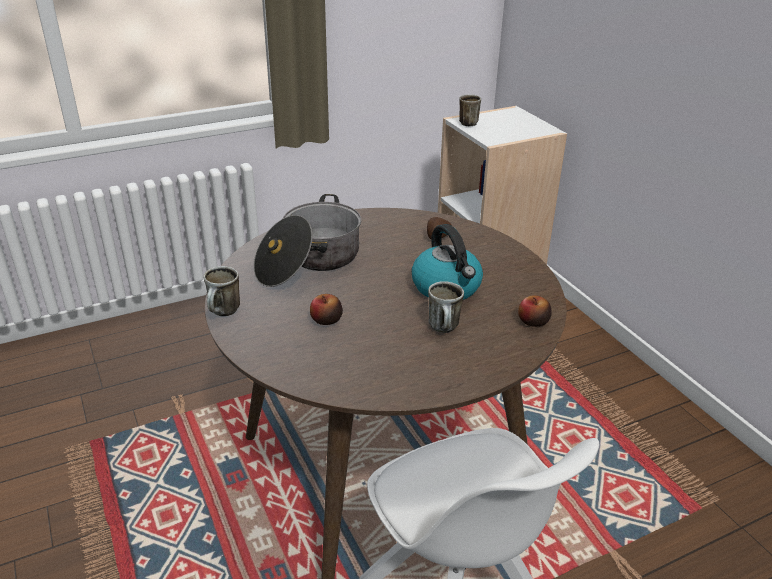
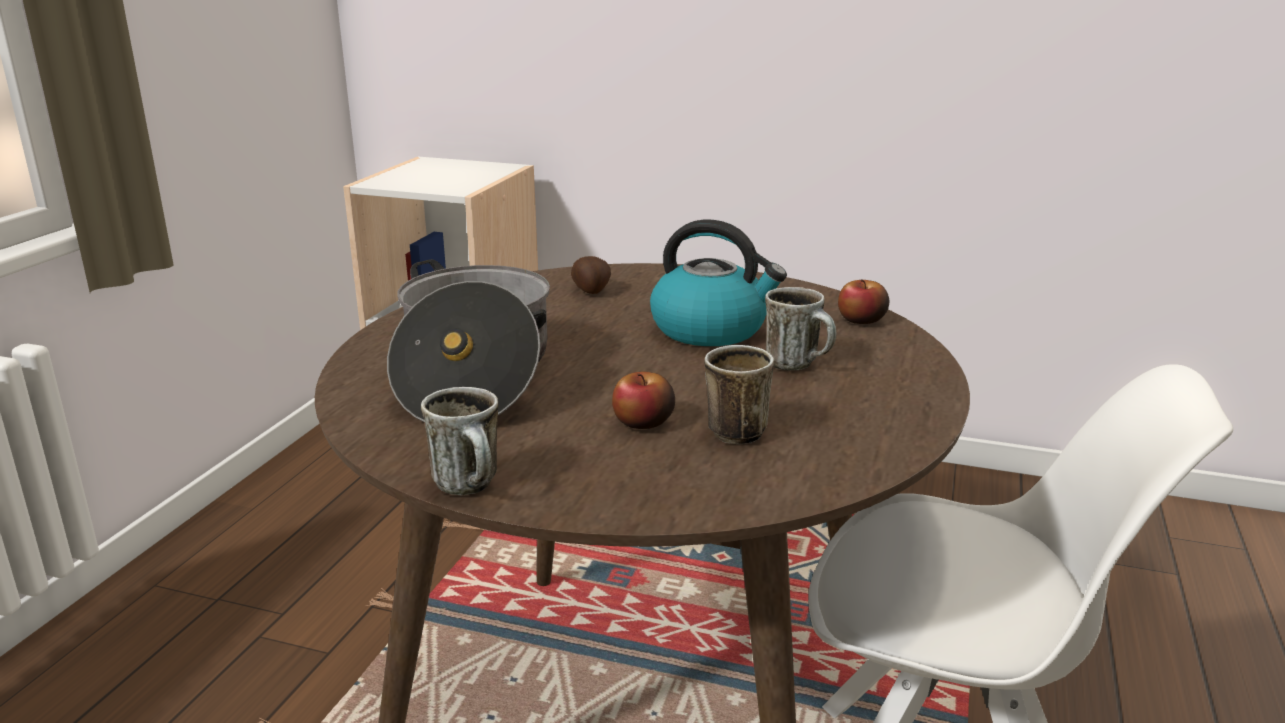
camera: 45 degrees left, 10 degrees down
mug [459,94,481,126] -> mug moved to [705,345,774,444]

